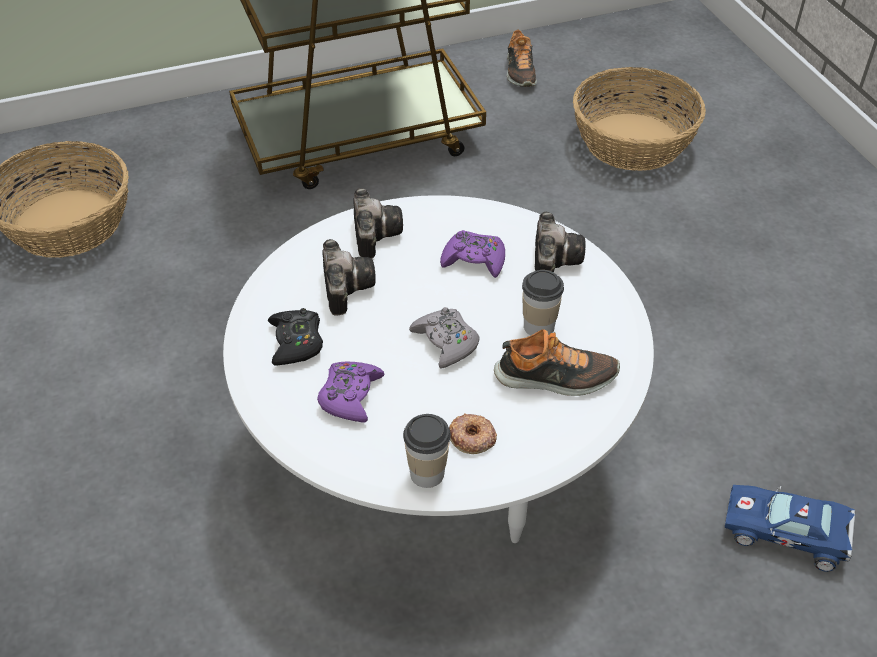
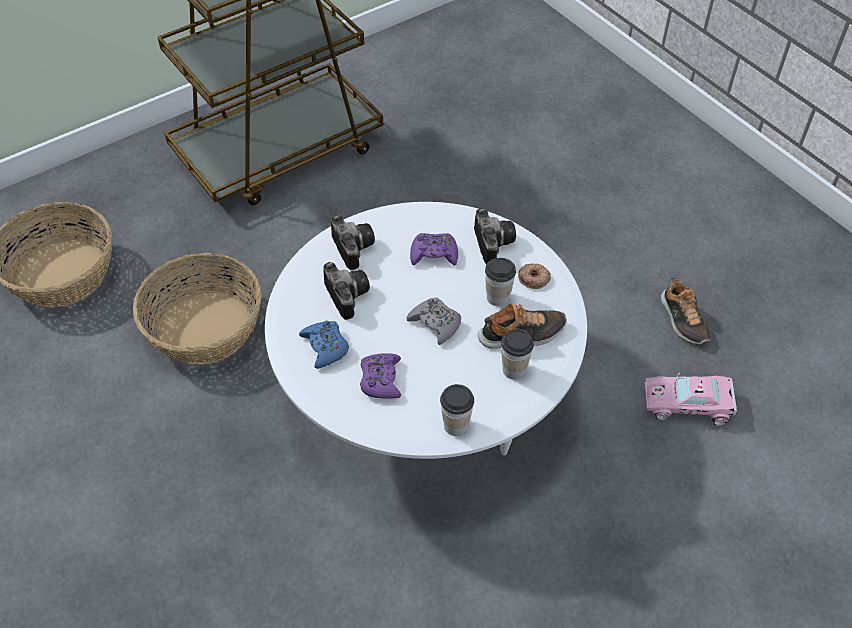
camera: 15 degrees left, 5 degrees up
black game controller [268,308,323,365] -> blue game controller [299,321,349,369]
donut [449,413,497,454] -> donut moved to [518,263,551,289]
shoe [507,29,537,87] -> shoe moved to [661,277,710,345]
basket [573,67,706,171] -> basket moved to [133,253,262,365]
blue toy car [725,485,855,572] -> pink toy car [645,373,737,426]
none -> cup [501,329,534,379]

